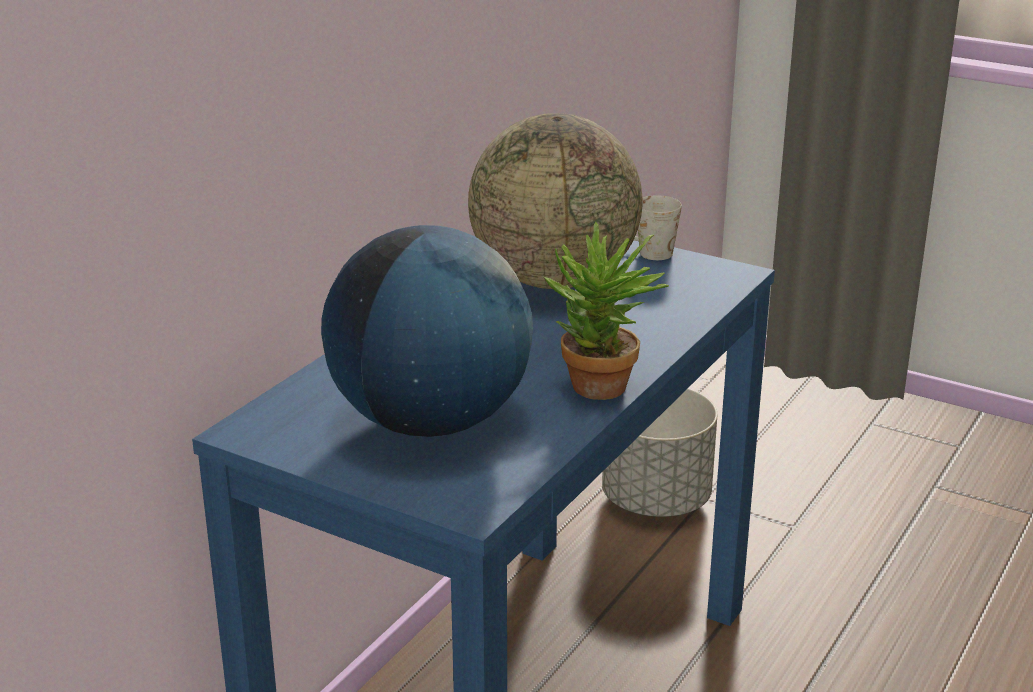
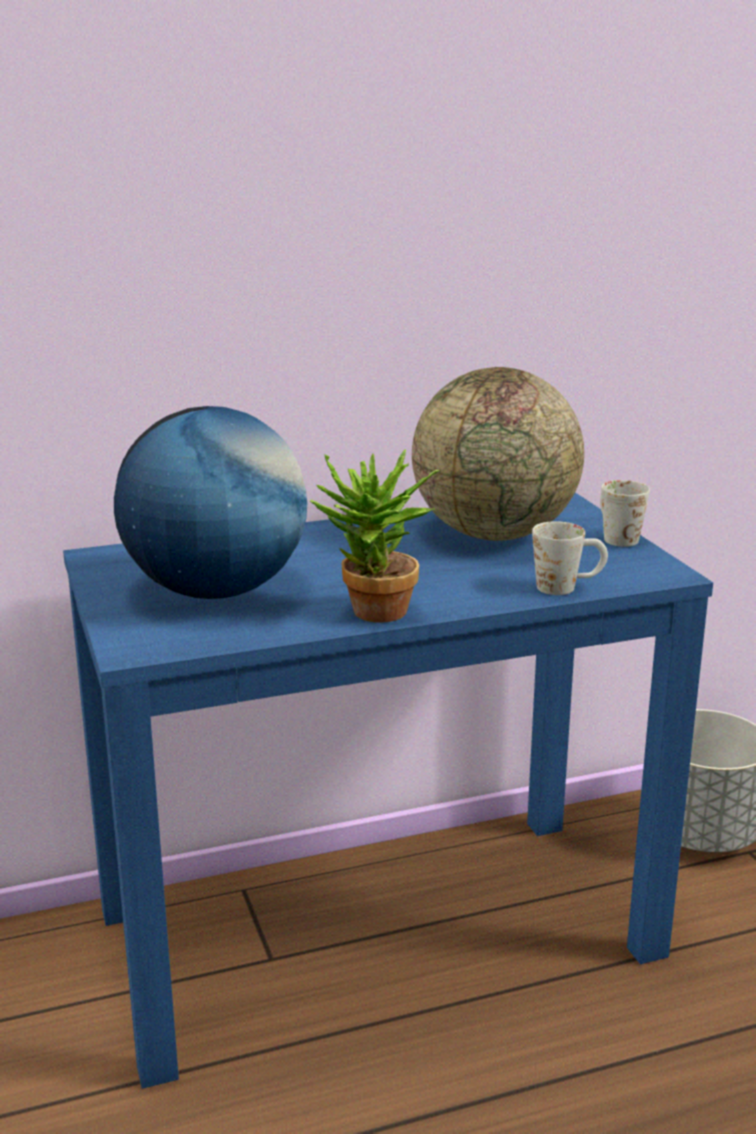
camera: 40 degrees right, 5 degrees down
none -> white mug [532,521,608,595]

